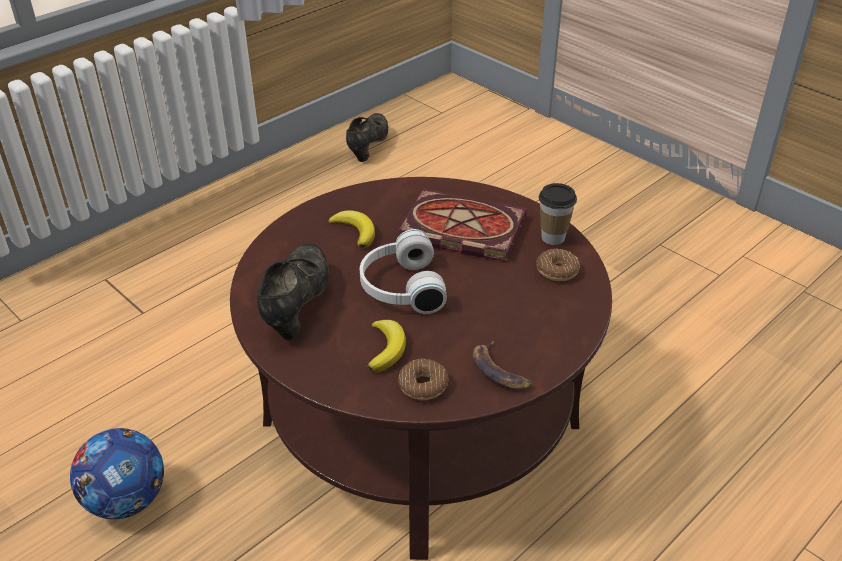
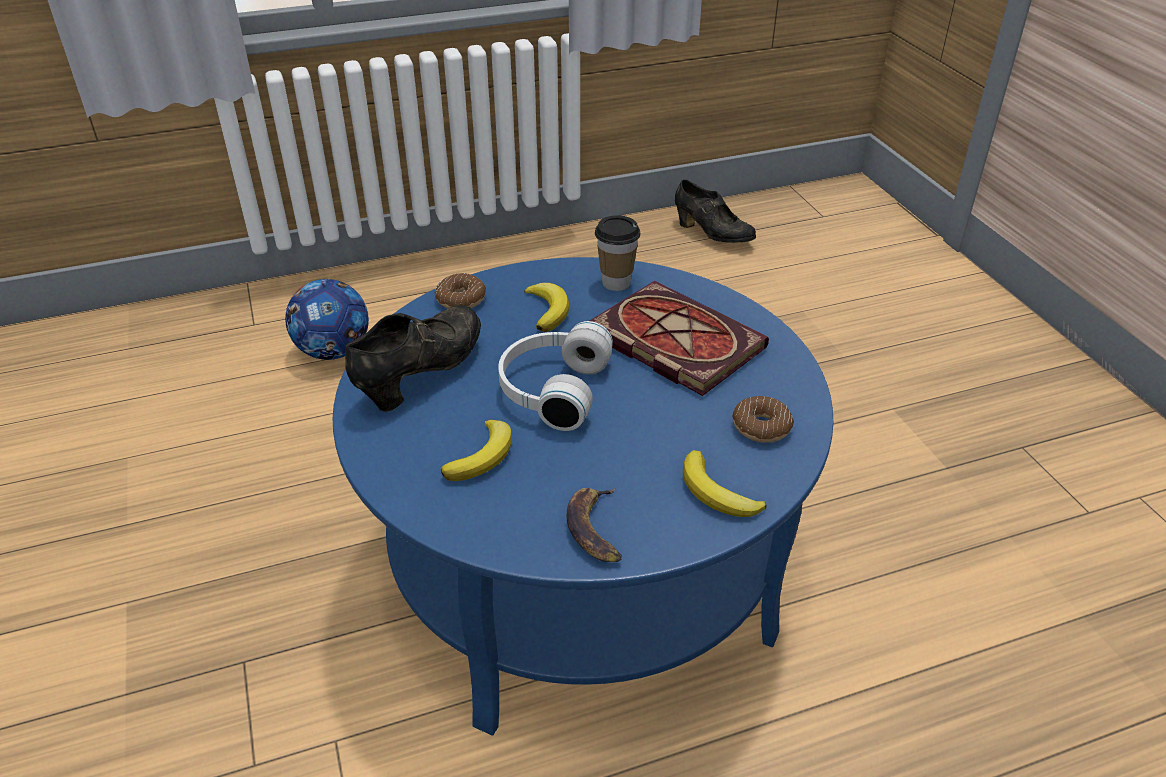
camera: 25 degrees right, 0 degrees up
football [70,428,164,519] -> football moved to [285,279,369,360]
brown coffee table [230,177,612,560] -> blue coffee table [333,257,833,736]
black shoe [346,113,388,162] -> black shoe turned 90 degrees clockwise [675,179,756,243]
donut [398,359,449,400] -> donut moved to [435,273,486,309]
cup [539,183,577,245] -> cup moved to [595,215,641,291]
none -> banana [683,450,767,517]

